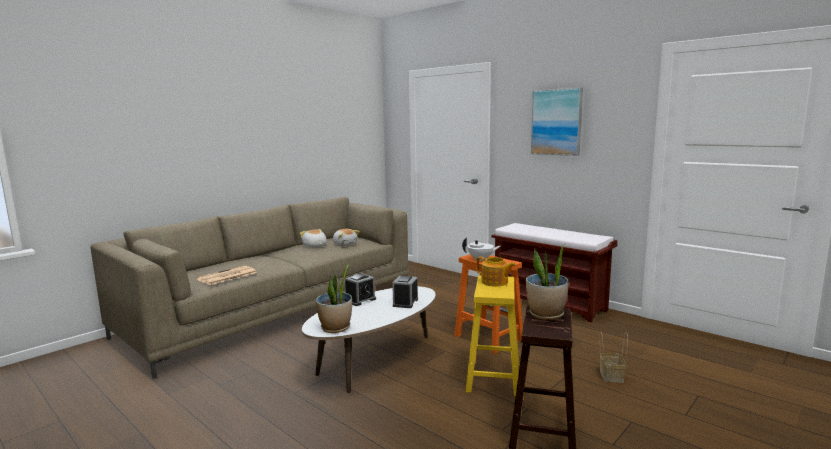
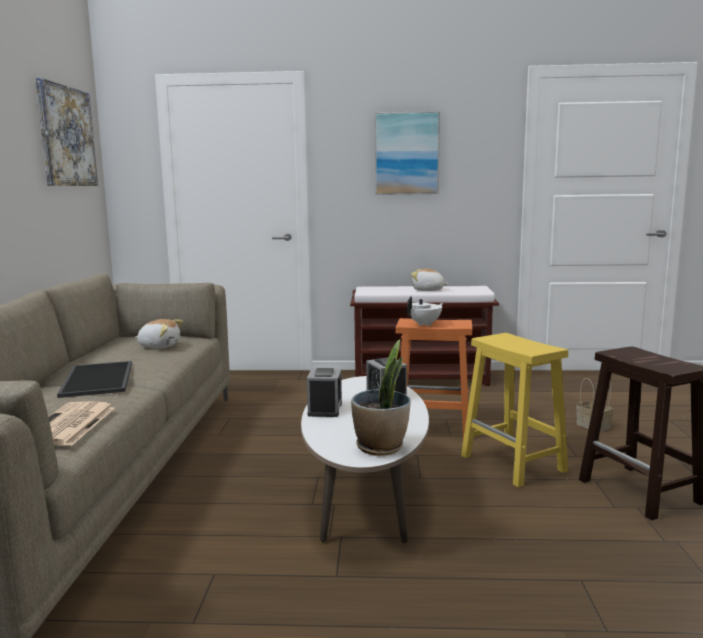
camera: 40 degrees left, 0 degrees up
plush toy [300,229,327,248] -> plush toy moved to [411,268,448,291]
teapot [476,257,516,287] -> none
potted plant [526,243,568,320] -> none
none -> picture [36,78,98,186]
none -> tray [57,361,132,398]

